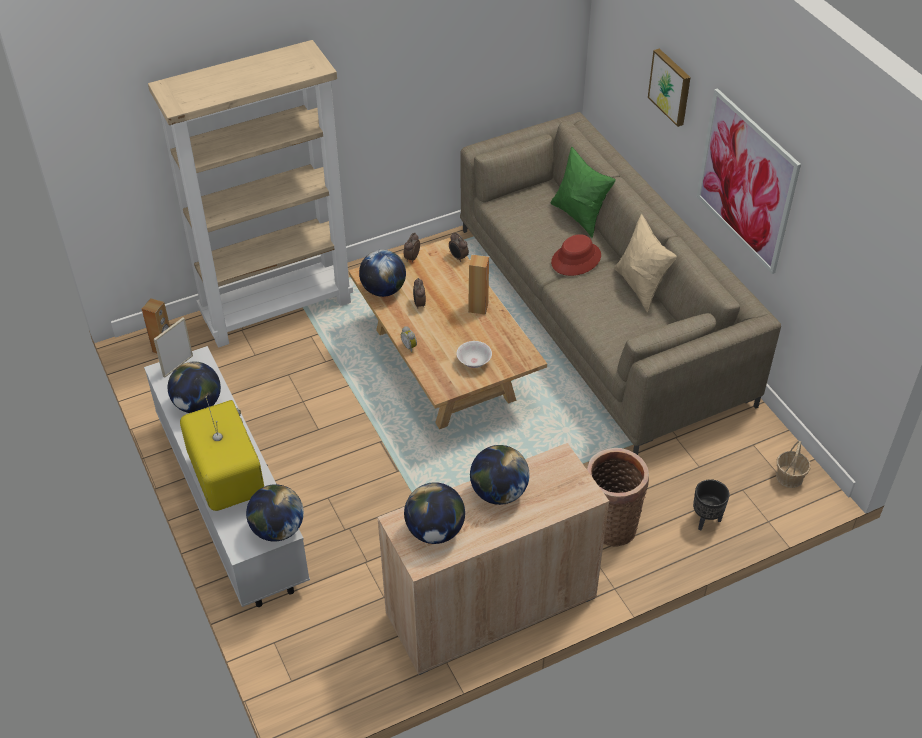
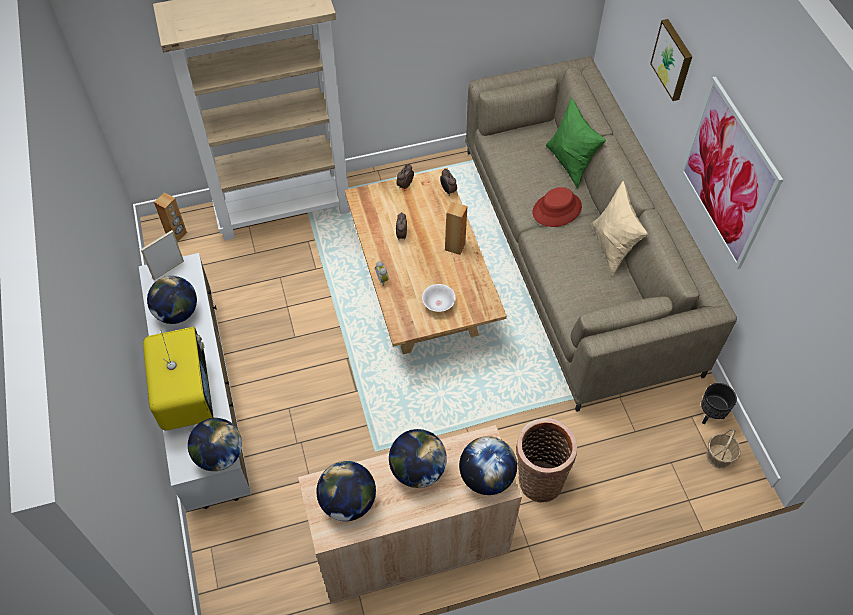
camera: 10 degrees right, 10 degrees up
globe [359,250,406,297] -> globe moved to [459,436,517,495]
black planter [693,479,729,530] -> black planter moved to [701,383,737,424]

